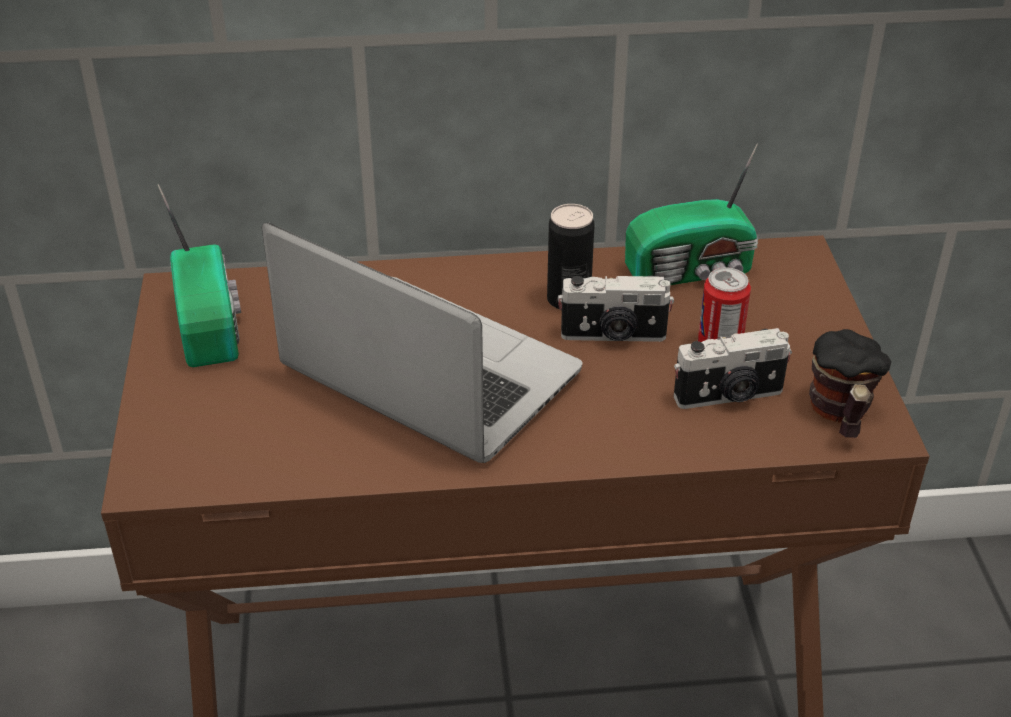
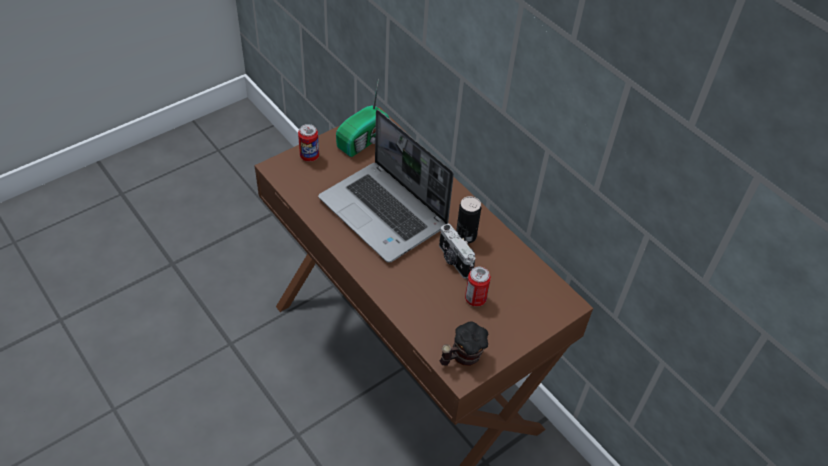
camera: 55 degrees right, 10 degrees up
laptop [262,223,583,463] -> laptop turned 135 degrees clockwise [318,110,454,263]
radio [625,143,758,285] -> none
camera [674,328,792,409] -> none
none -> can [298,124,319,162]

